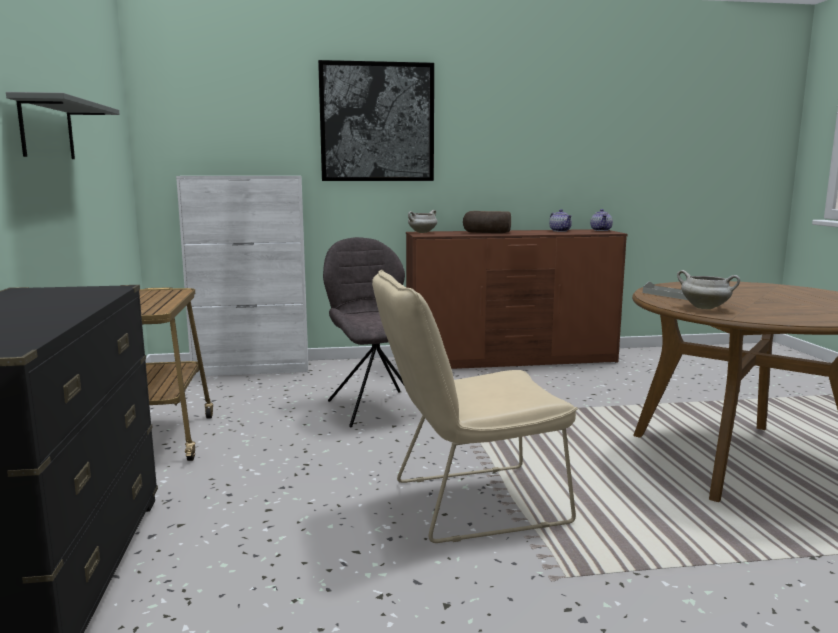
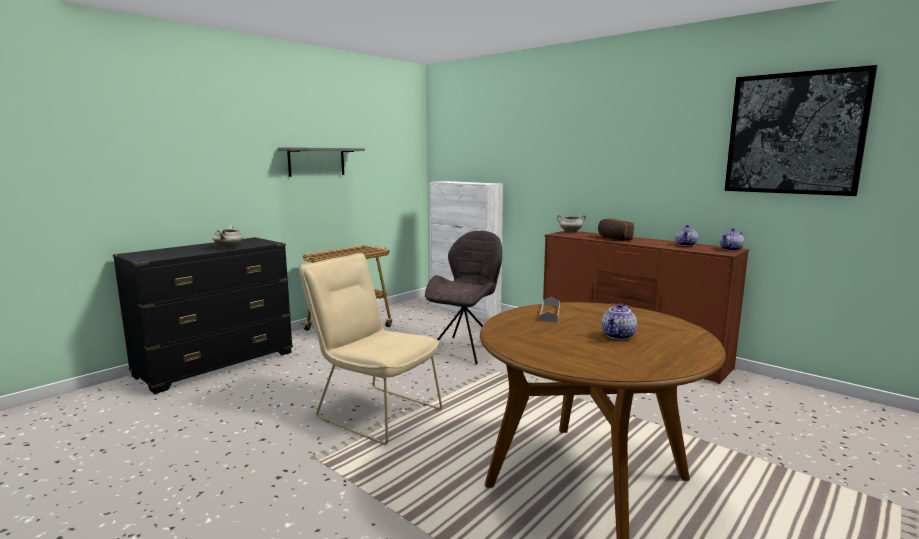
camera: 50 degrees right, 0 degrees up
picture [318,60,434,181] -> picture moved to [725,65,877,196]
white cooking pot [677,270,740,309] -> white cooking pot moved to [213,226,243,249]
none -> teapot [602,304,637,340]

